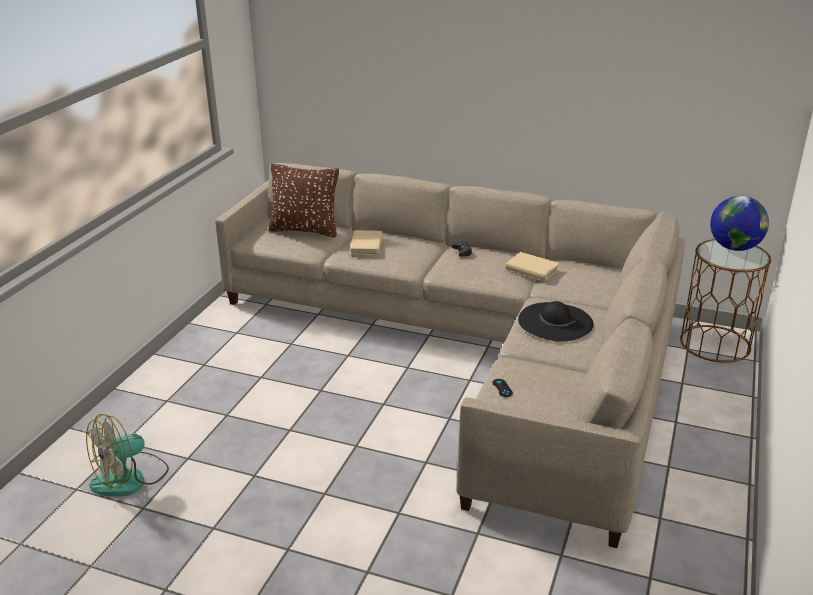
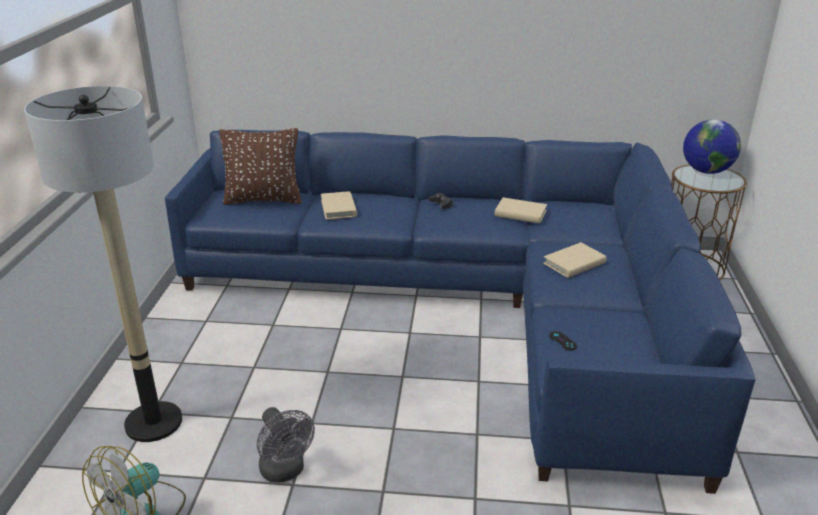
camera: 15 degrees left, 0 degrees up
beige sofa [215,163,685,548] -> blue sofa [165,130,756,494]
black hat [518,301,594,342] -> beige book [543,242,607,278]
none -> floor lamp [24,86,182,442]
none -> grey fan [257,407,315,483]

